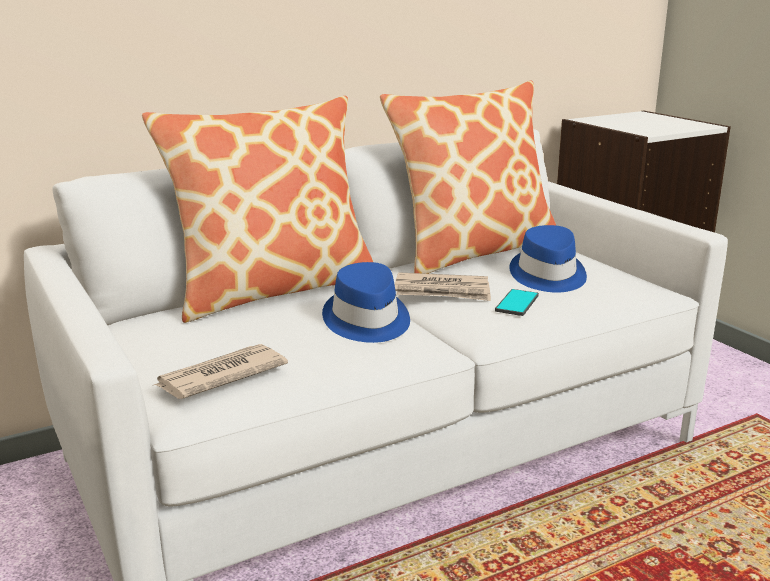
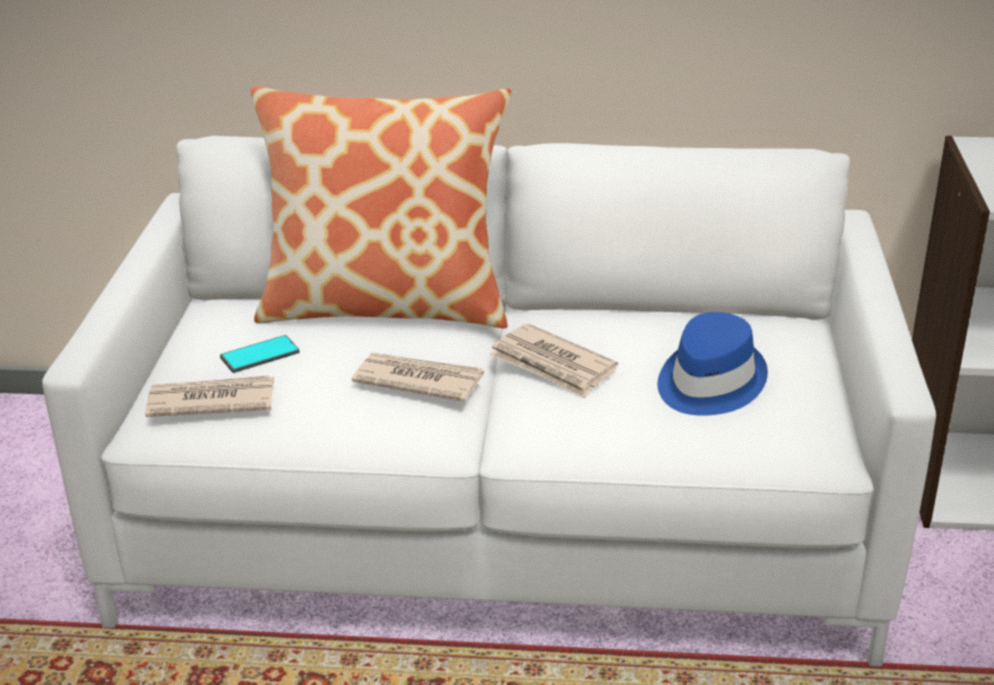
camera: 35 degrees right, 10 degrees up
blue hat [322,262,410,343] -> newspaper [352,352,484,402]
pillow [380,81,556,274] -> none
phone [495,289,539,316] -> phone moved to [220,335,300,373]

